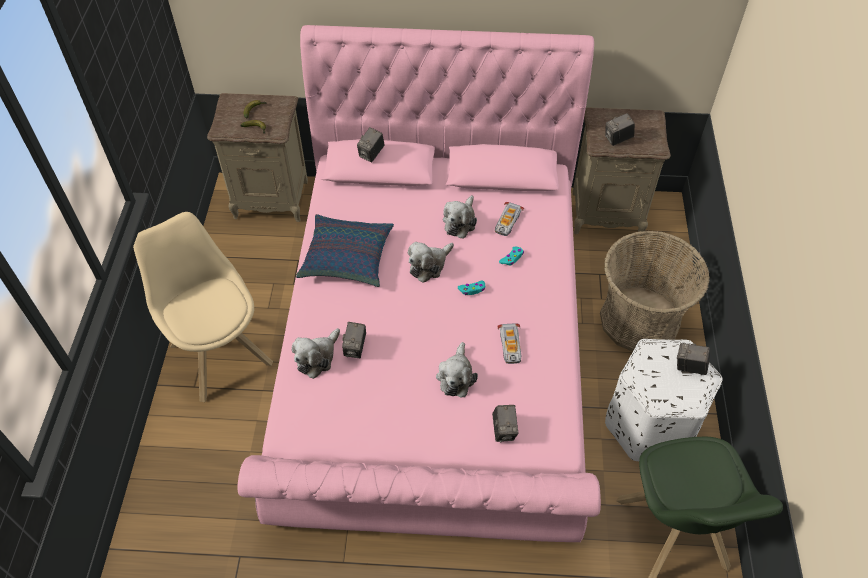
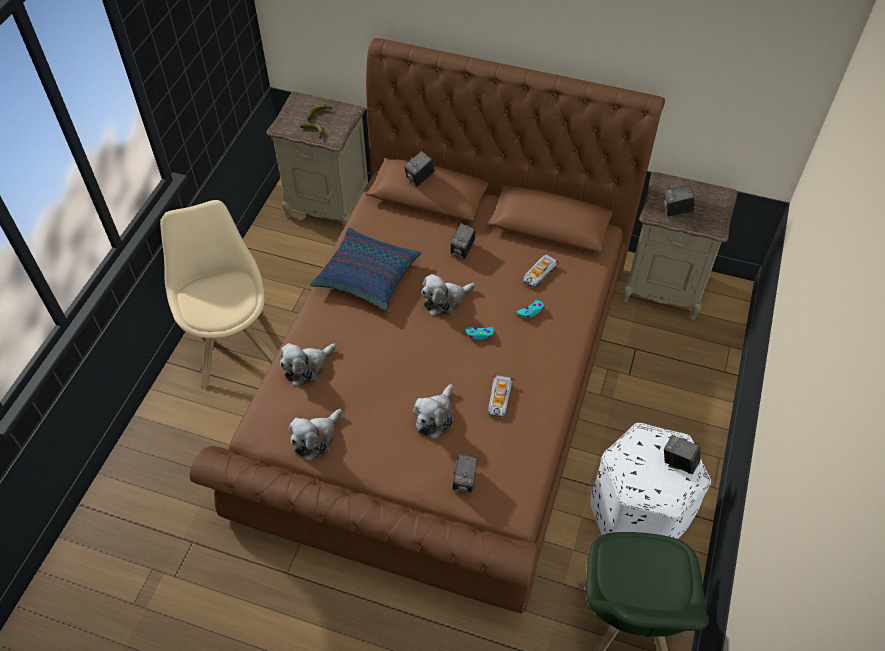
camera: 15 degrees right, 0 degrees up
pink bed [237,25,601,542] -> brown bed [190,38,665,614]
camera [342,322,366,358] -> camera moved to [451,223,475,259]
plush toy [443,195,477,238] -> plush toy moved to [289,409,342,462]
basket [600,230,710,351] -> none

